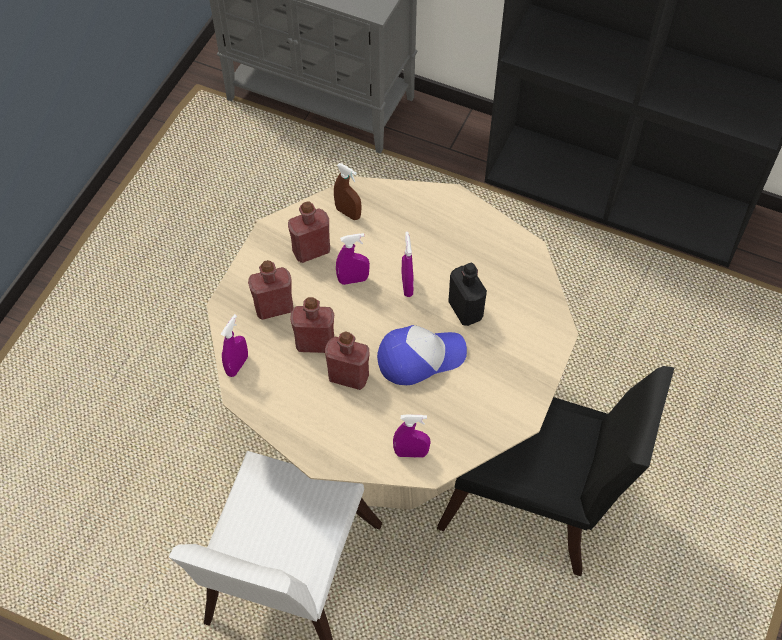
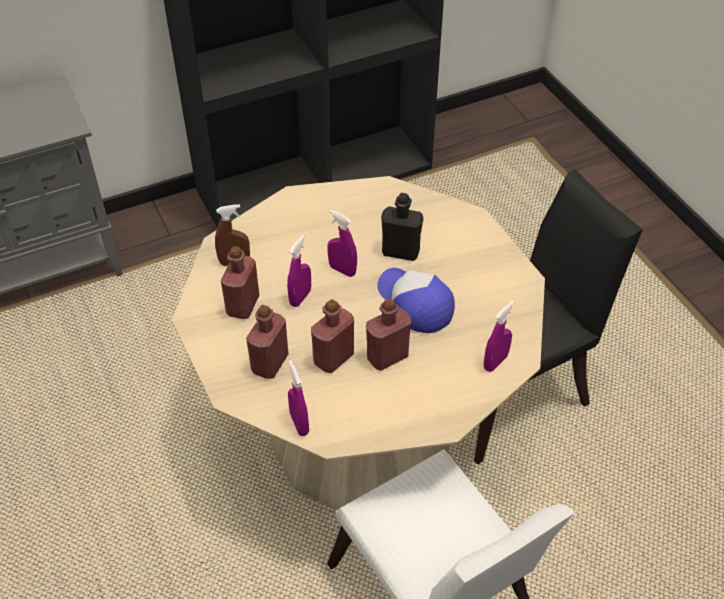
camera: 50 degrees left, 10 degrees down
cap [377,325,467,385] -> cap turned 60 degrees counterclockwise [377,268,455,333]

